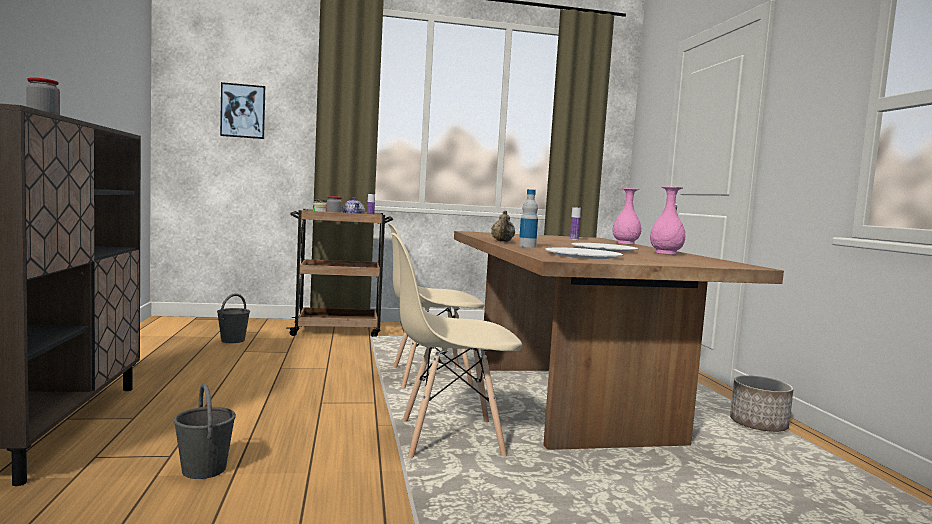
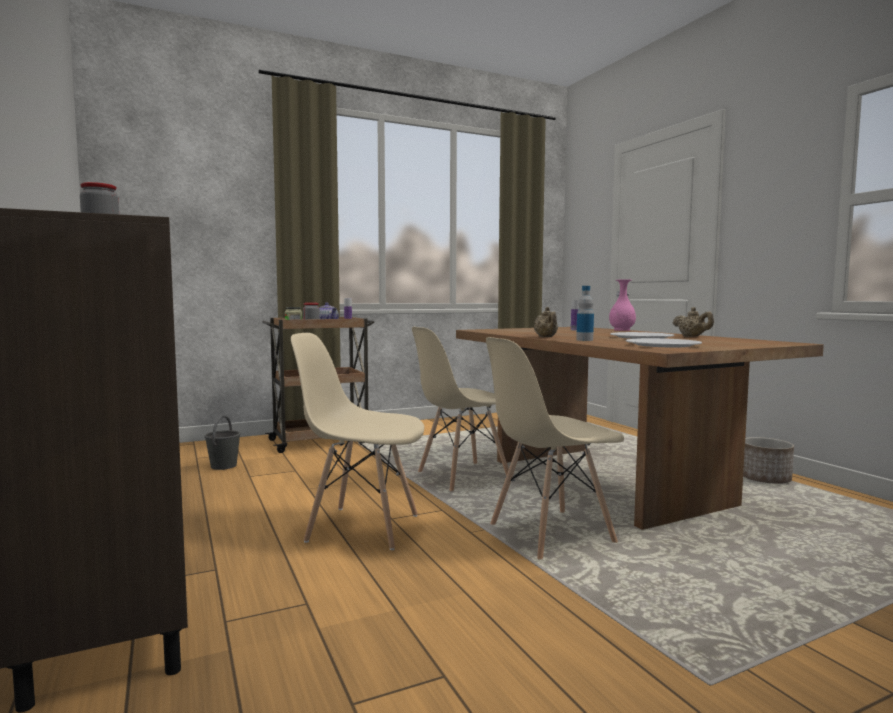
camera: 15 degrees left, 0 degrees up
grey bucket [173,383,236,479] -> none
picture [220,82,265,139] -> none
pink vase [650,186,685,255] -> beige teapot [673,307,714,337]
none -> beige chair [291,333,424,550]

